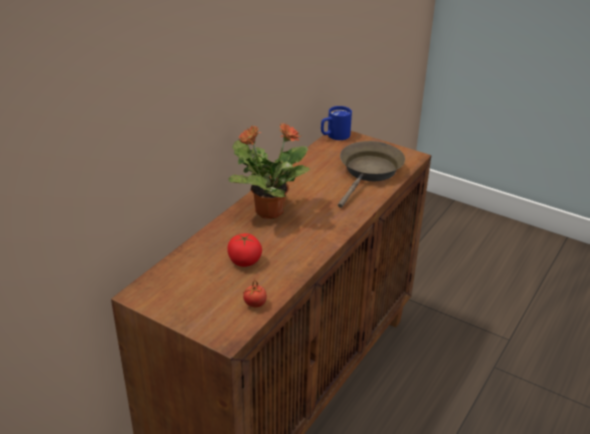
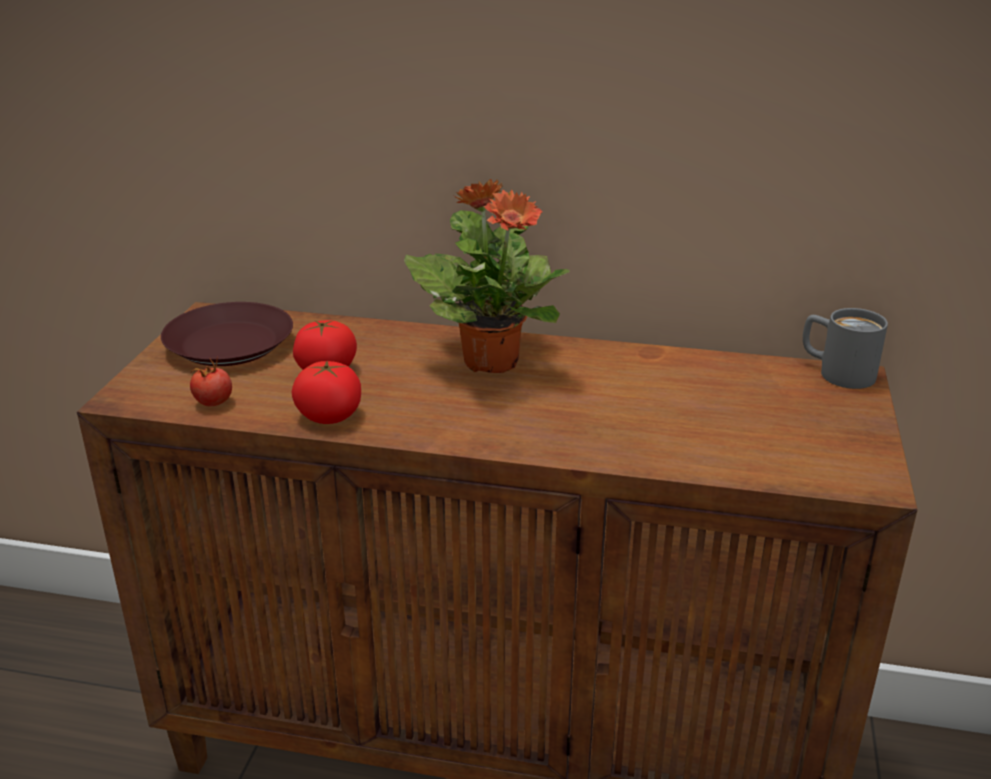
camera: 70 degrees right, 5 degrees down
blue mug [321,106,352,140] -> grey mug [803,308,888,389]
brown frying pan [338,141,405,208] -> none
none -> brown plate [161,302,293,366]
none -> tomato [291,361,361,424]

